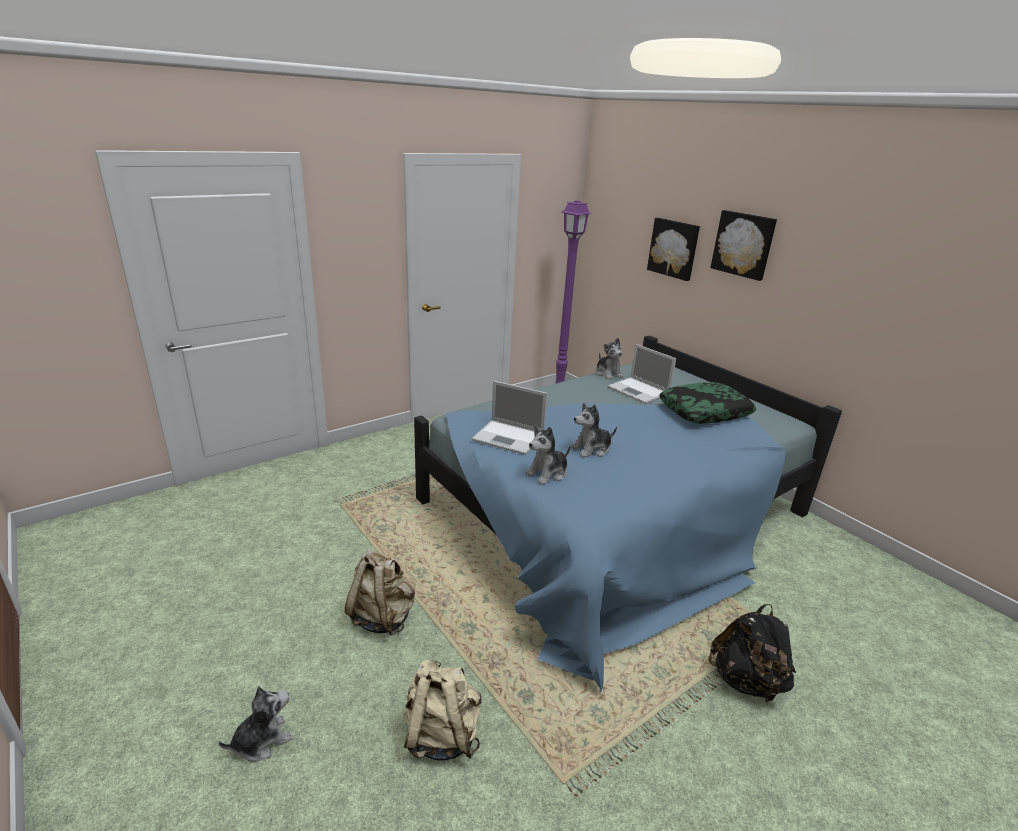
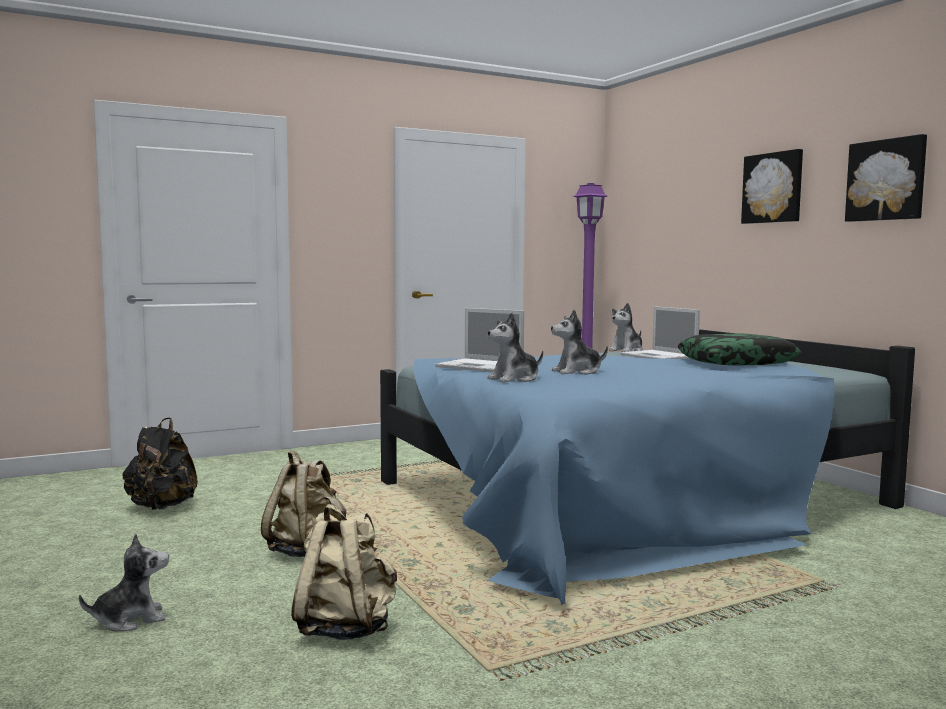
camera: 10 degrees right, 20 degrees down
plush toy [596,338,624,380] -> plush toy turned 60 degrees clockwise [608,303,643,352]
picture [647,218,700,281] -> picture moved to [845,134,927,222]
black backpack [708,604,796,704] -> black backpack moved to [123,418,198,510]

